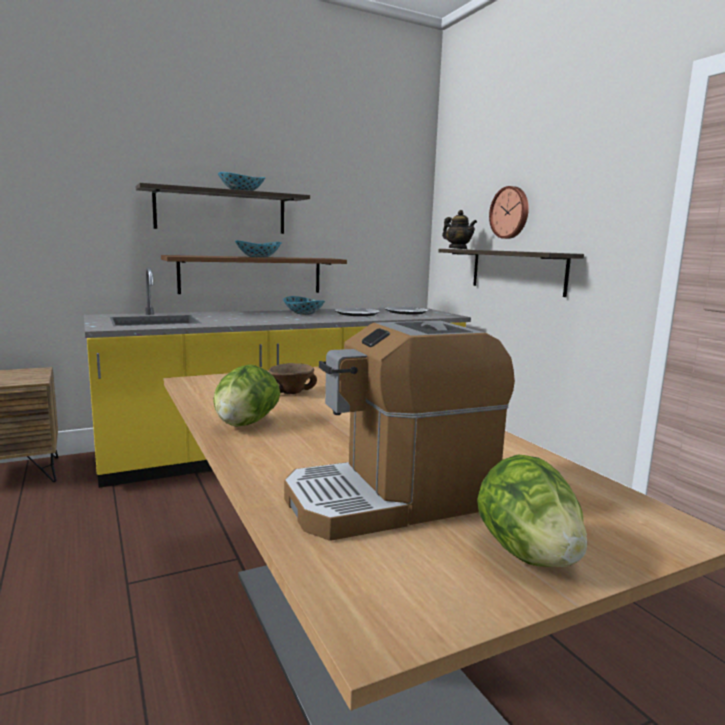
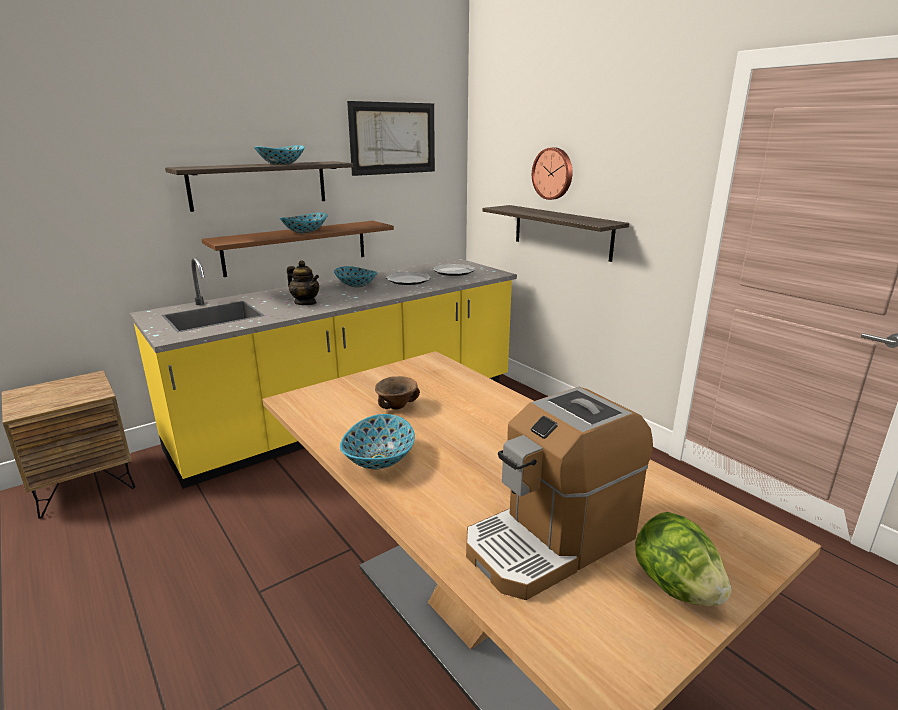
camera: 10 degrees left, 10 degrees up
lettuce [213,364,280,427] -> bowl [340,414,415,470]
teapot [442,210,477,249] -> teapot moved to [287,261,319,305]
none -> picture [347,101,435,176]

